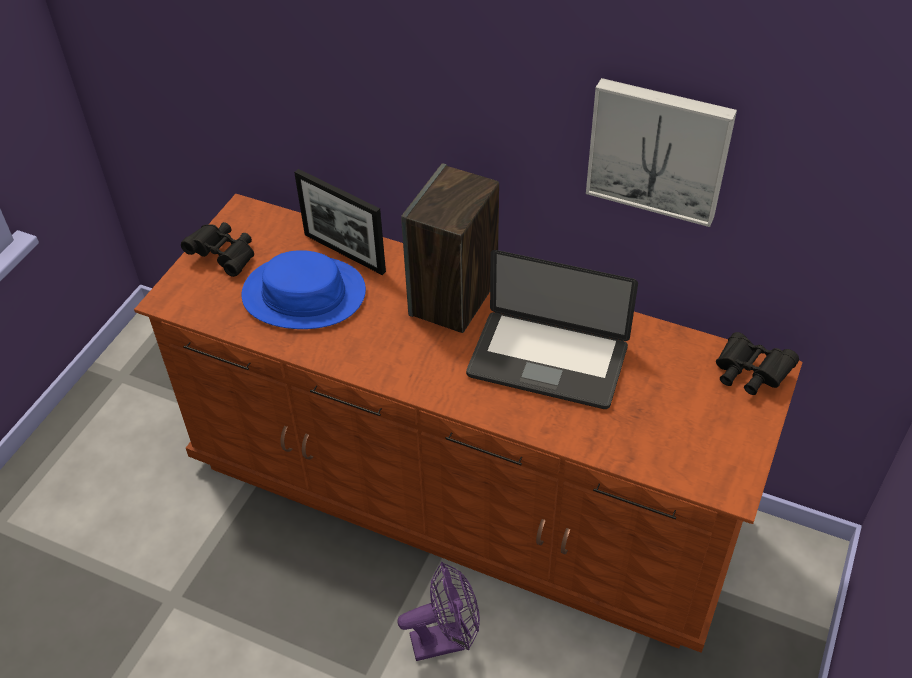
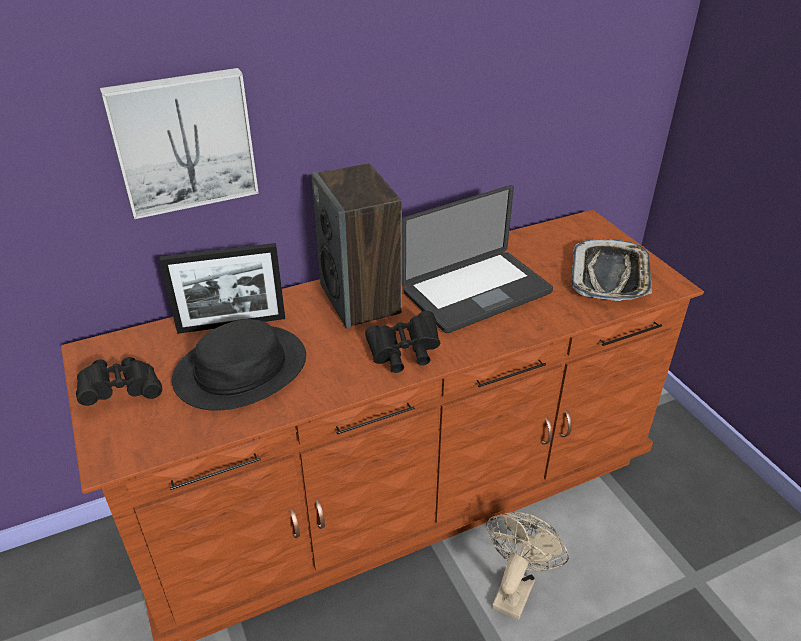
camera: 50 degrees left, 10 degrees down
blue hat [241,250,366,329] -> black hat [172,319,306,411]
purple fan [397,562,480,661] -> beige fan [486,512,569,620]
picture [586,78,737,227] -> picture moved to [100,68,259,219]
black binoculars [716,332,799,395] -> black binoculars moved to [365,311,440,373]
none -> tray [571,239,652,301]

